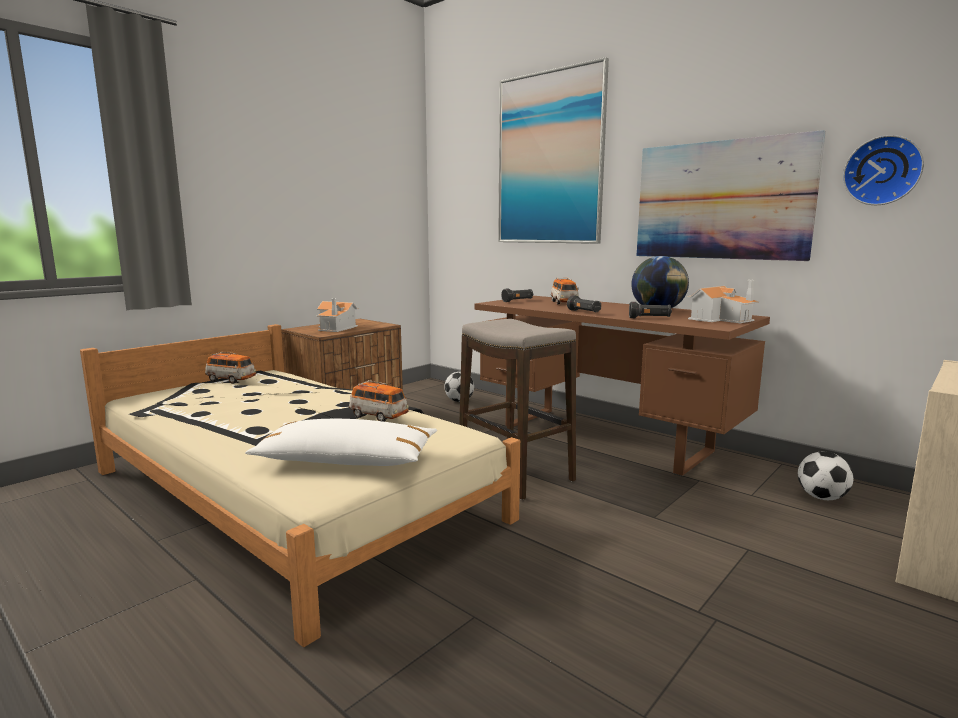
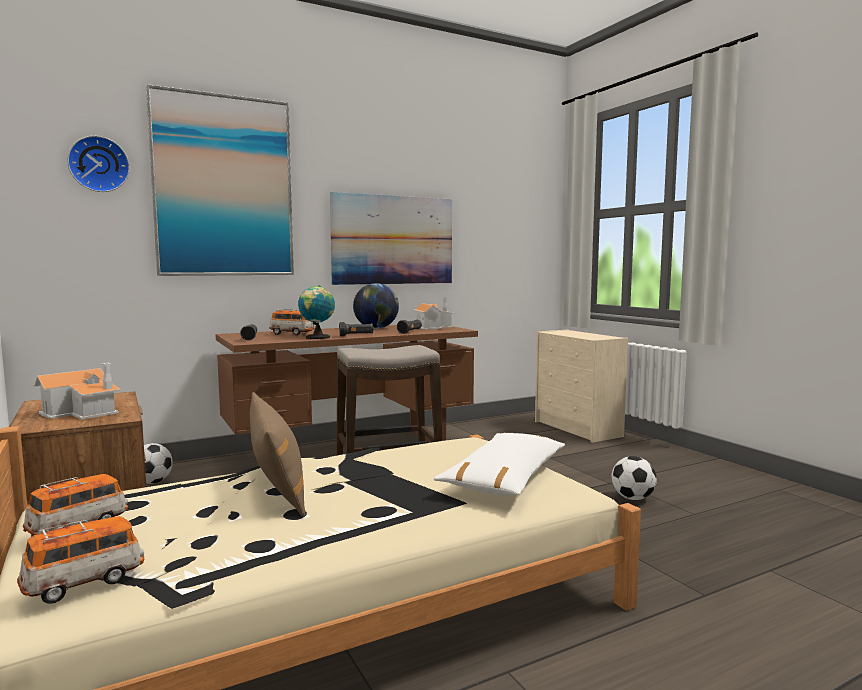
camera: 70 degrees left, 5 degrees down
toy car [349,380,409,422] -> toy car moved to [17,516,144,604]
football [798,452,853,500] -> football moved to [611,456,657,500]
wall clock [843,135,924,205] -> wall clock moved to [67,136,130,192]
none -> brown pillow [250,392,306,517]
none -> globe [298,286,335,339]

